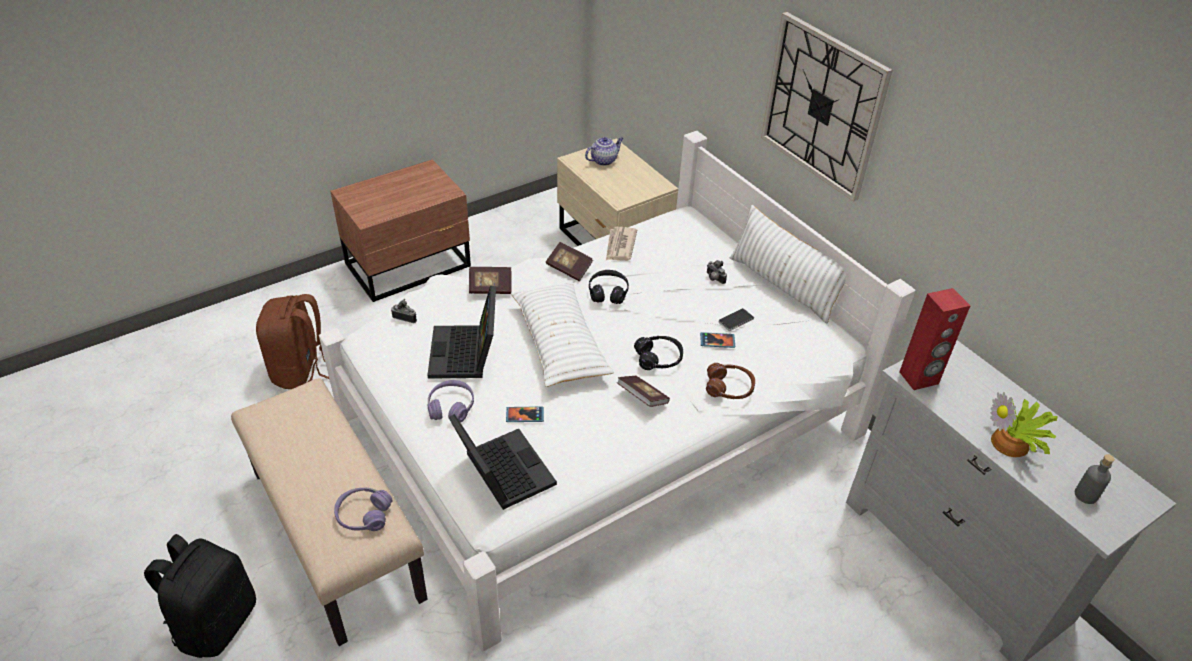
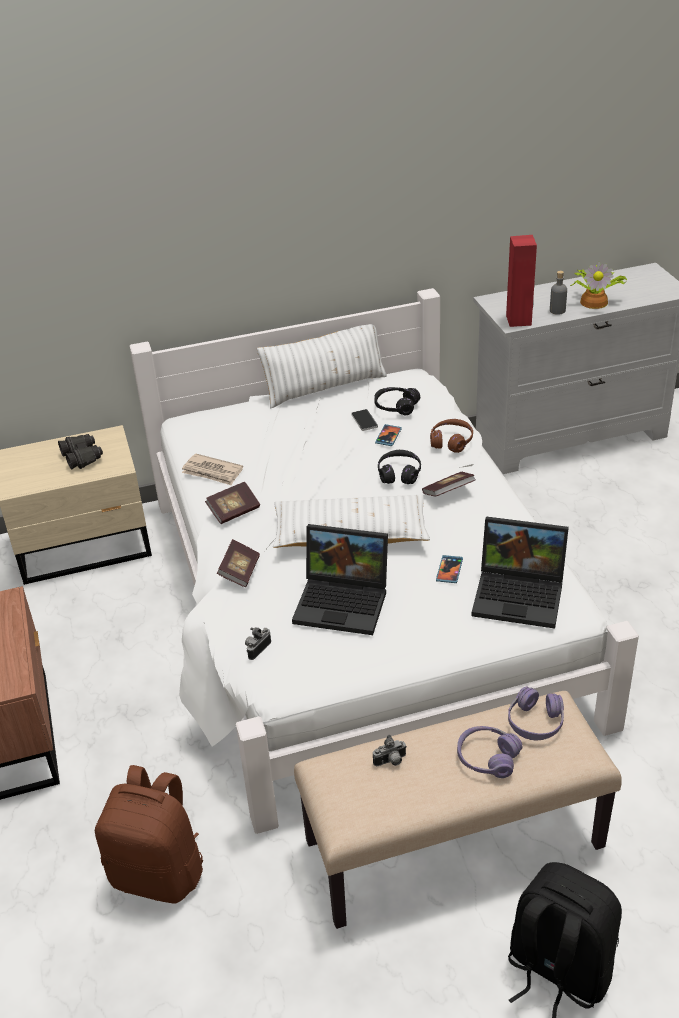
camera: 70 degrees left, 5 degrees down
purple headphones [427,380,474,423] -> purple headphones moved to [457,726,522,778]
laptop [449,414,557,510] -> laptop turned 150 degrees counterclockwise [472,516,569,629]
teapot [585,137,624,166] -> none
black headphones [589,270,629,304] -> black headphones moved to [374,387,420,415]
camera [707,260,727,284] -> camera moved to [373,735,407,766]
wall clock [761,12,892,202] -> none
grey bottle [1075,454,1115,504] -> grey bottle moved to [550,271,567,315]
none -> black binoculars [58,434,103,469]

